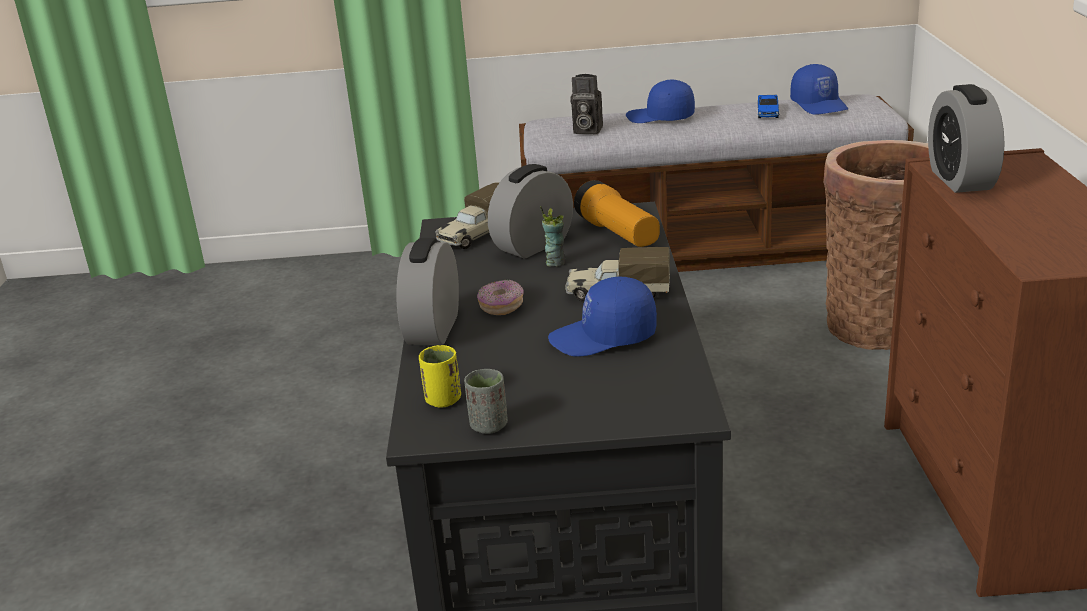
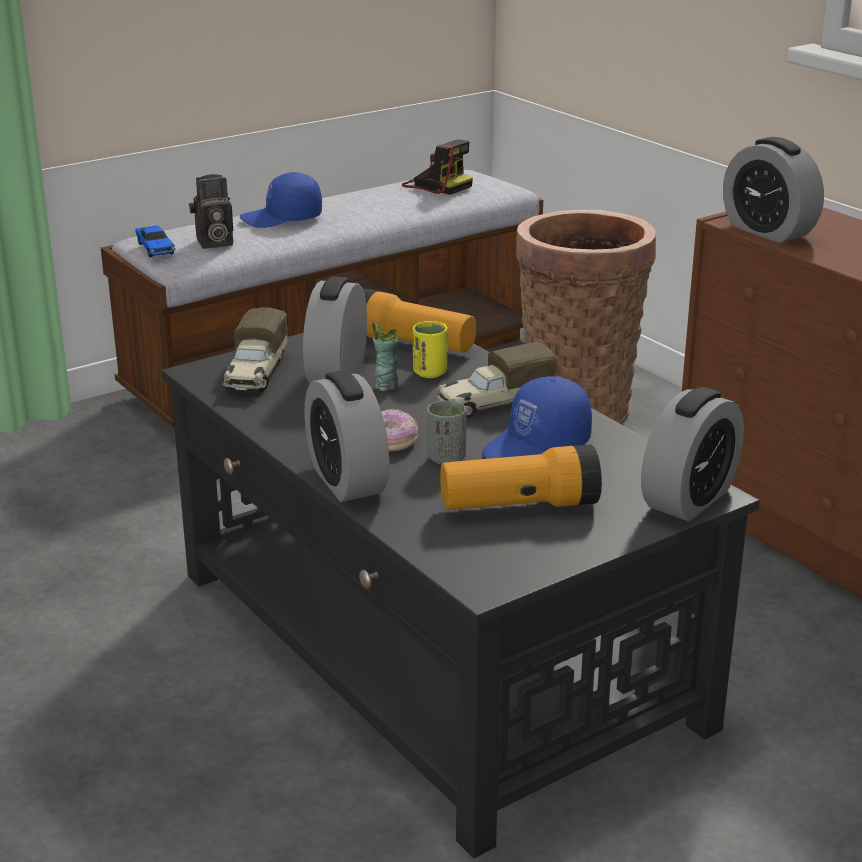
camera: 35 degrees left, 0 degrees up
yellow cup [419,345,461,408] -> yellow cup moved to [413,321,447,378]
grey cup [464,369,508,434] -> grey cup moved to [427,401,466,464]
toy car [758,95,779,118] -> toy car moved to [135,225,176,257]
blue cap [790,64,848,115] -> camera [402,140,473,195]
none -> flashlight [440,444,602,510]
none -> alarm clock [641,387,744,521]

